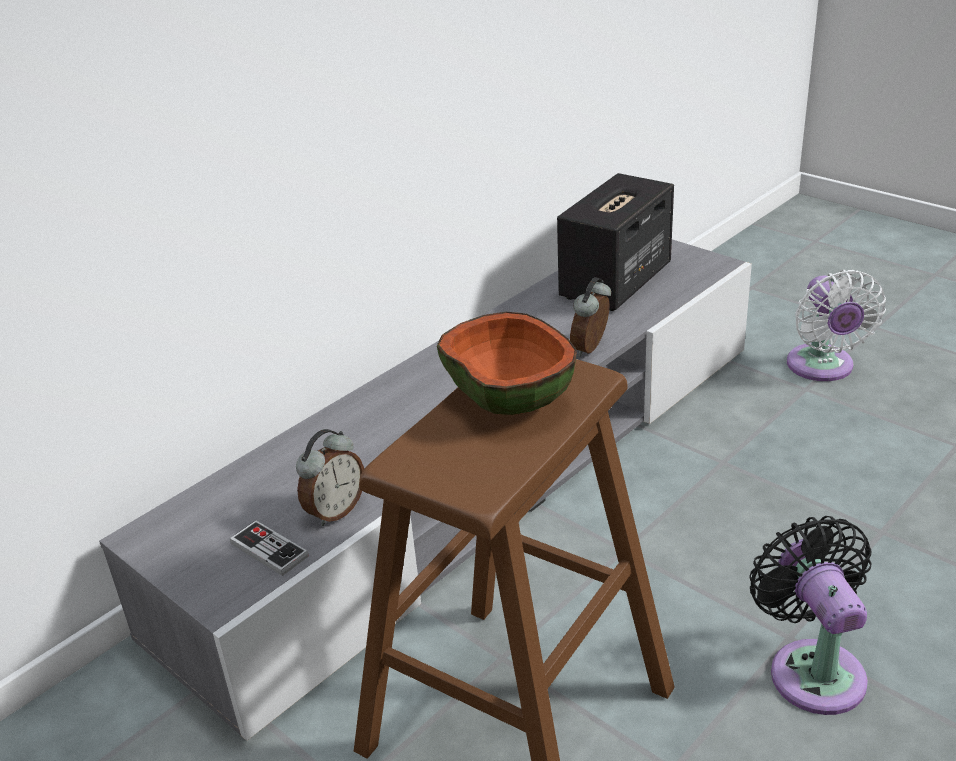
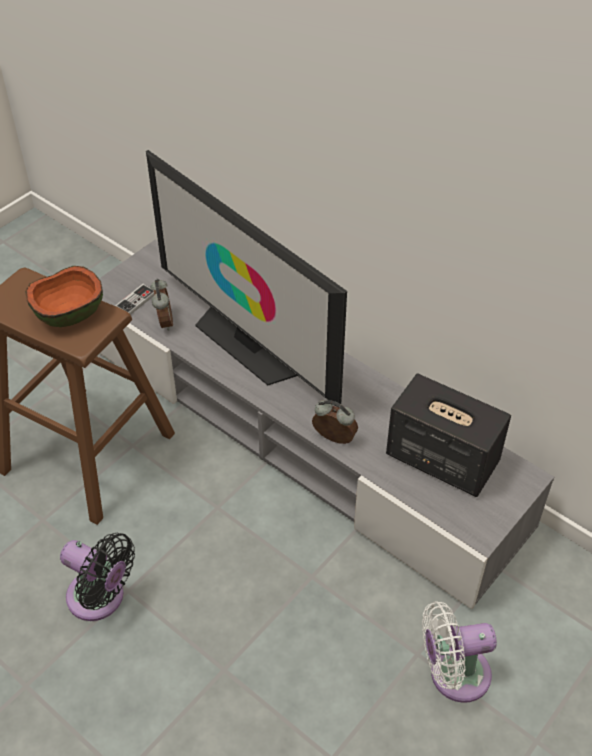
camera: 85 degrees right, 15 degrees up
alarm clock [296,429,364,526] -> alarm clock turned 135 degrees counterclockwise [151,278,173,331]
black fan [749,516,871,715] -> black fan turned 45 degrees clockwise [60,533,135,621]
none -> television [146,150,347,408]

